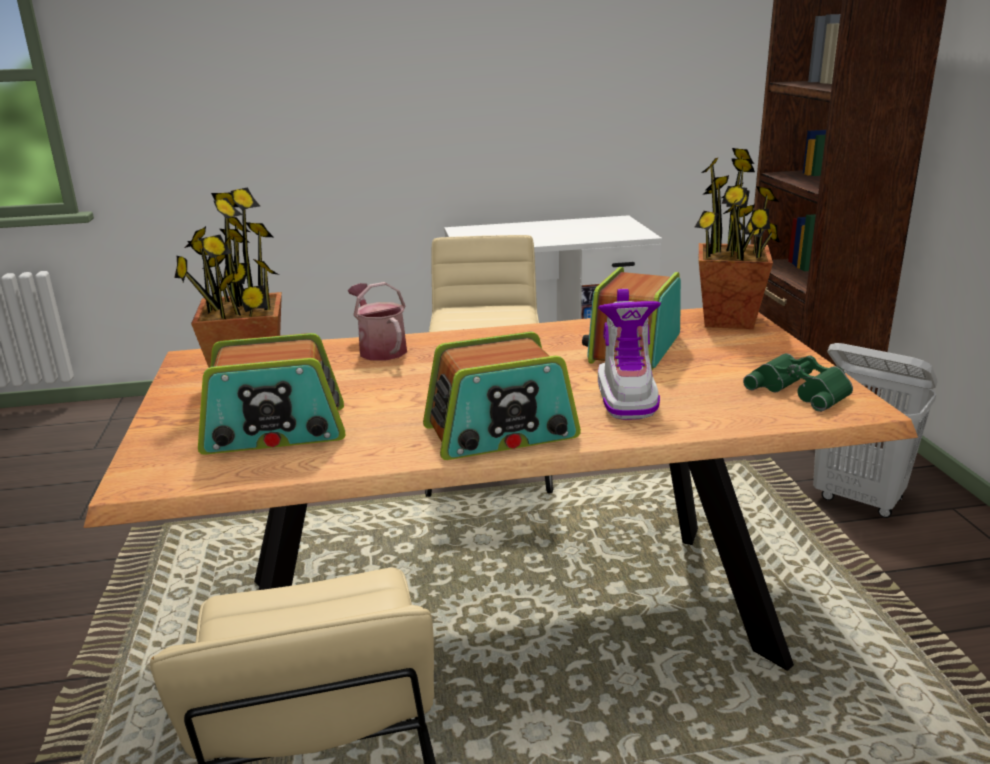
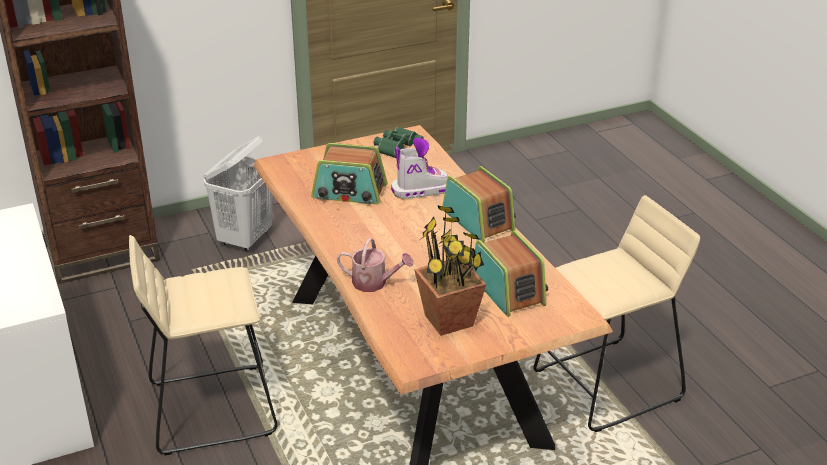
camera: 105 degrees left, 10 degrees up
watering can [348,282,407,361] -> watering can turned 120 degrees counterclockwise [337,238,413,292]
potted plant [695,148,780,329] -> none

